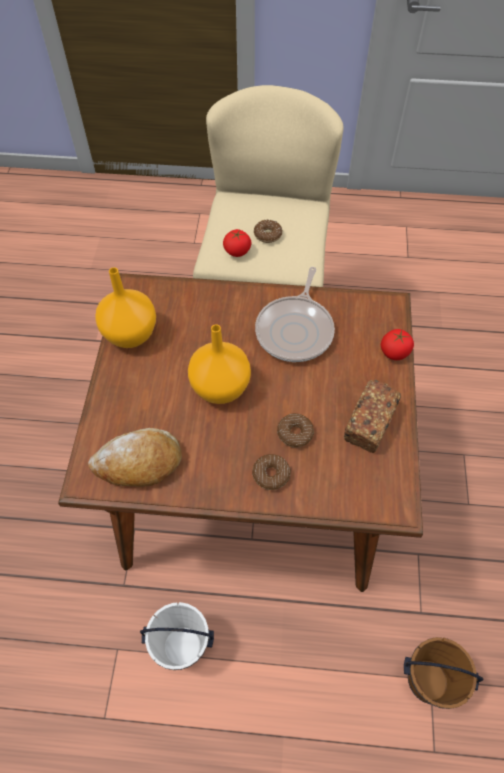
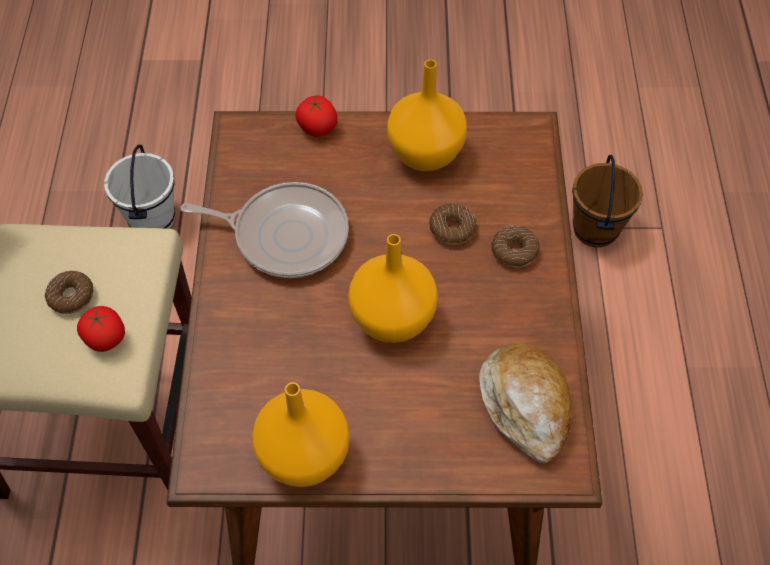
camera: 95 degrees left, 0 degrees up
white bucket [140,602,214,670] -> white bucket moved to [104,145,175,229]
bread [344,380,401,453] -> orange vase [387,59,467,171]

